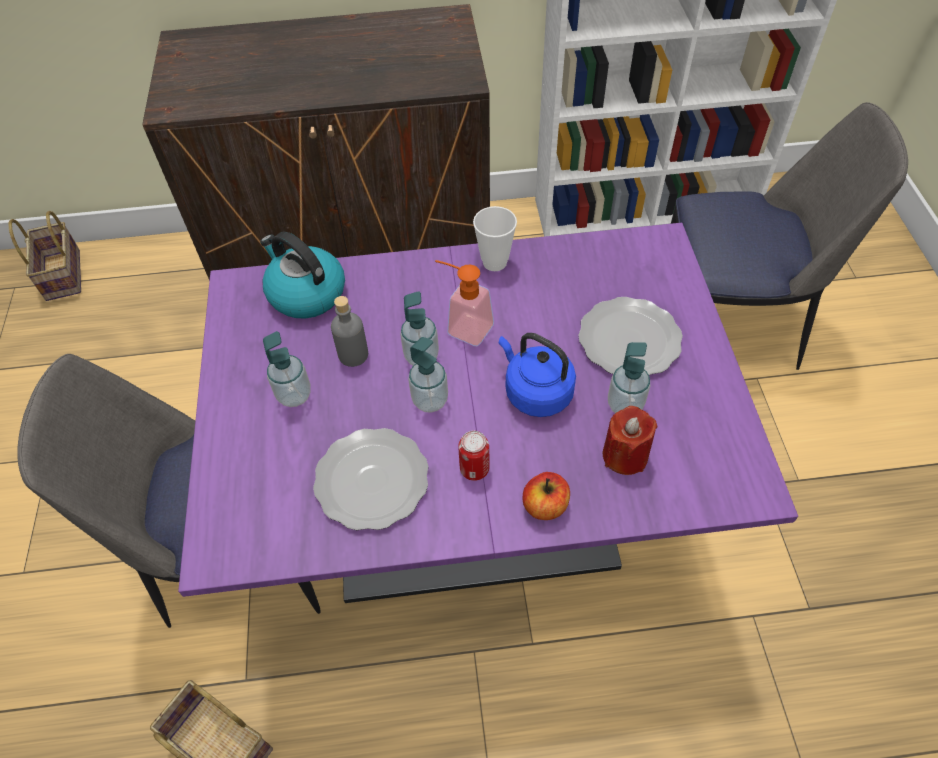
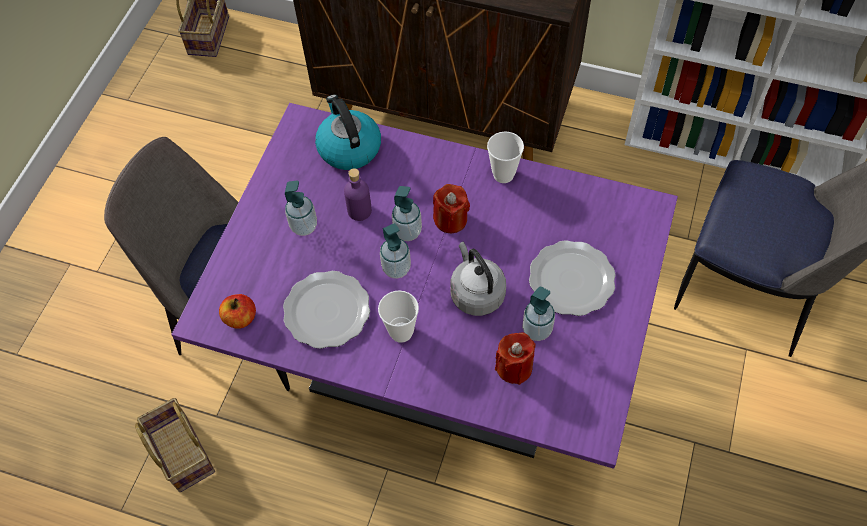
camera: 25 degrees right, 5 degrees up
grey bottle [331,296,368,367] -> purple bottle [344,169,372,221]
soap dispenser [435,260,494,346] -> red candle [433,184,470,233]
can [458,431,490,481] -> cup [378,291,419,343]
blue kettle [499,333,576,417] -> grey kettle [450,242,506,316]
apple [522,472,570,520] -> apple moved to [219,294,256,328]

